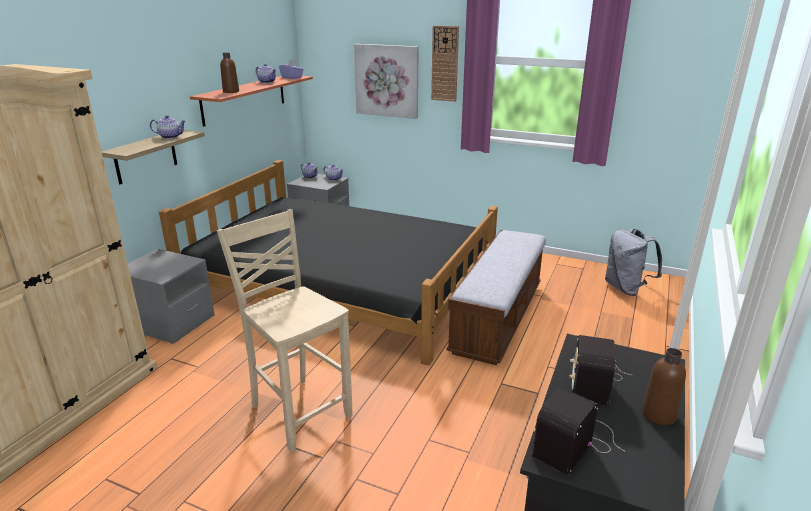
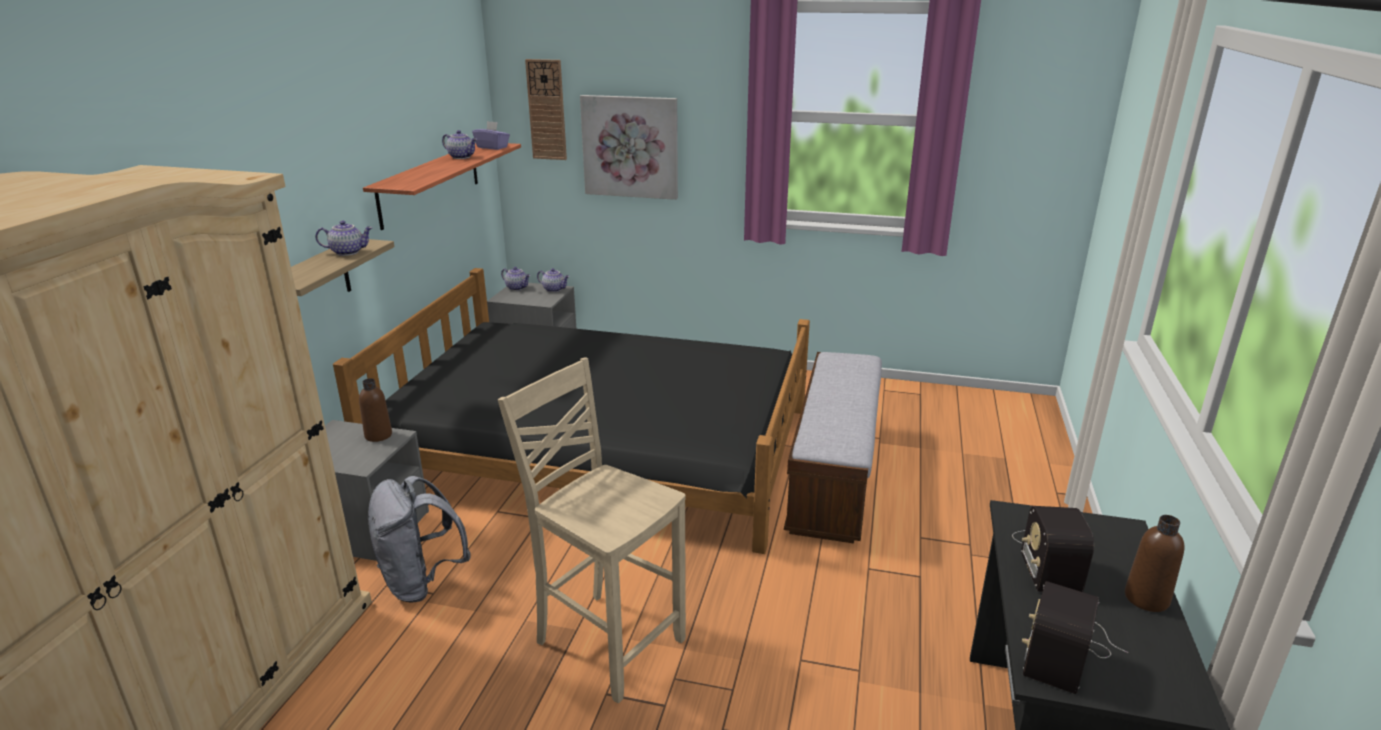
camera: 10 degrees left, 0 degrees up
brown bottle [220,53,239,93] -> brown bottle moved to [359,378,392,442]
wall clock [431,25,459,102] -> wall clock moved to [525,59,567,160]
grey backpack [605,229,662,296] -> grey backpack moved to [367,476,471,603]

